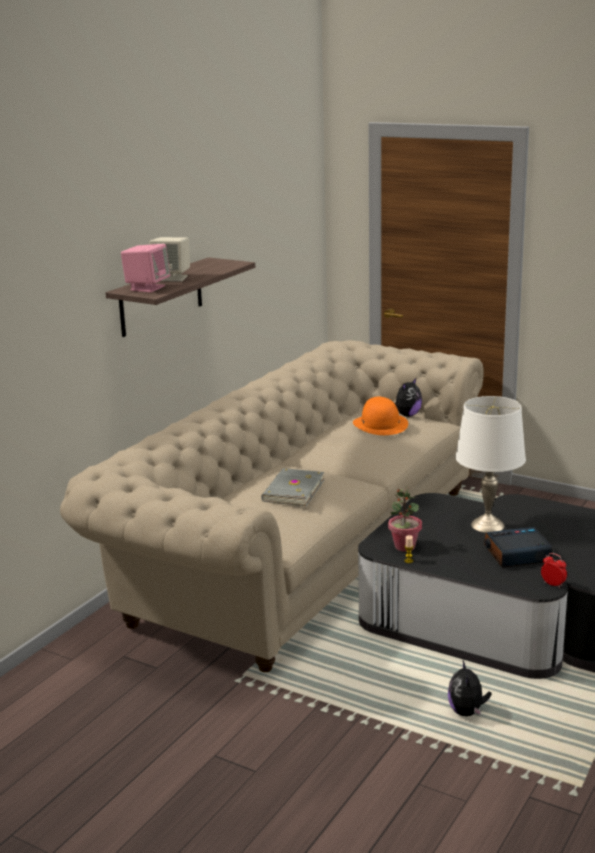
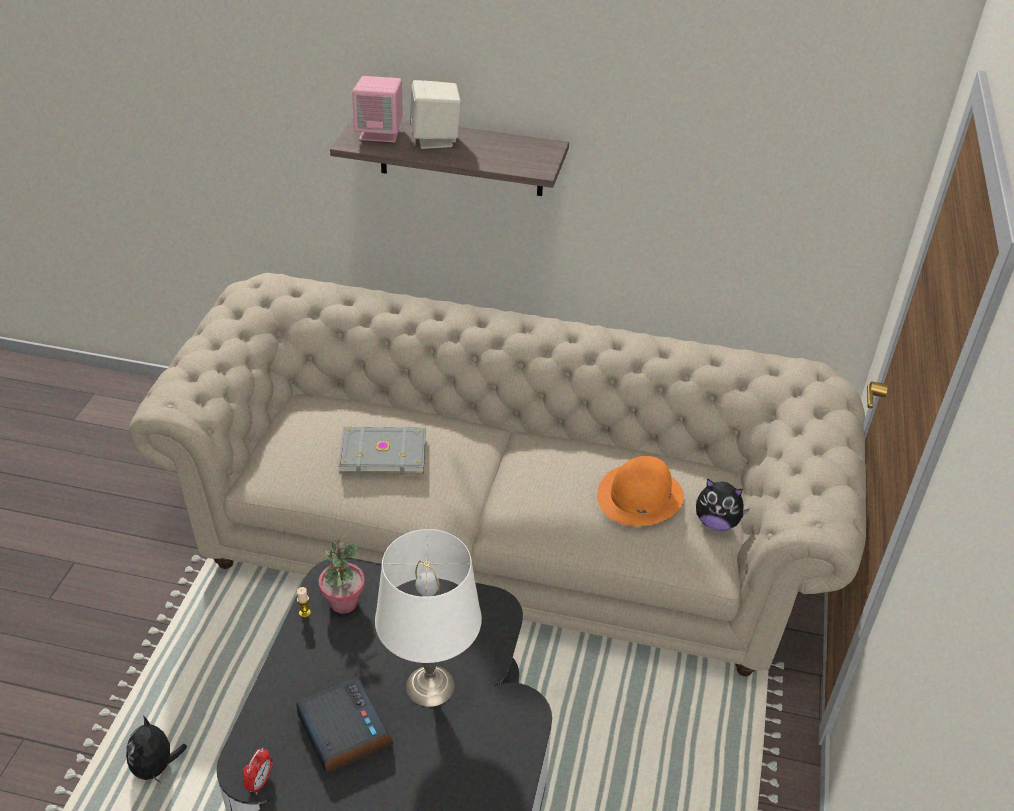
camera: 70 degrees right, 20 degrees up
plush toy [448,659,492,716] -> plush toy turned 75 degrees counterclockwise [126,715,187,783]

